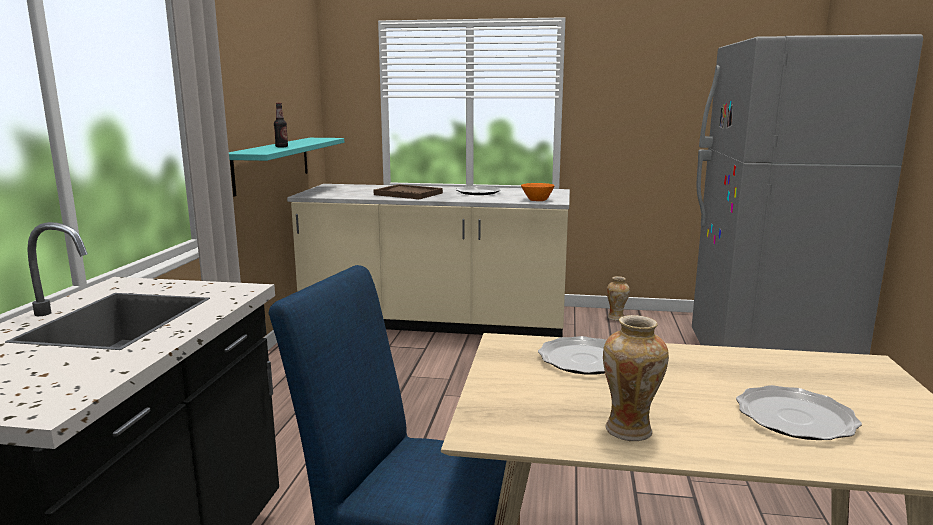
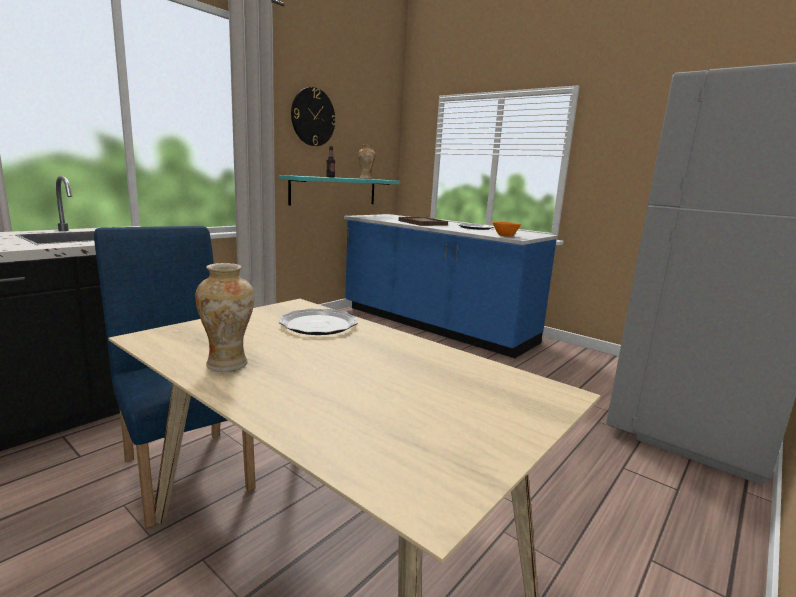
camera: 30 degrees right, 0 degrees up
beige counter [287,184,570,337] -> blue counter [344,214,558,358]
vase [607,276,630,321] -> vase moved to [358,145,375,179]
plate [736,385,862,440] -> none
none -> wall clock [291,87,336,146]

